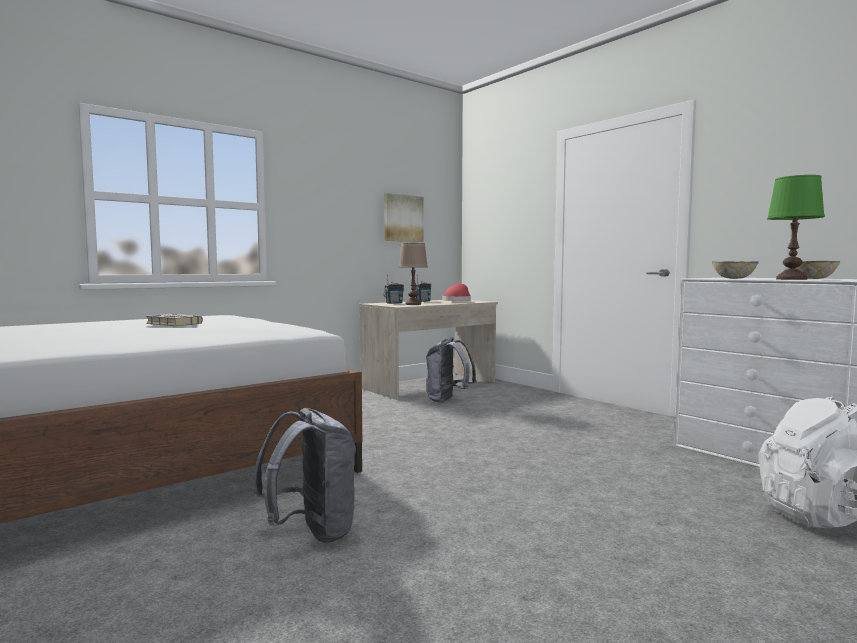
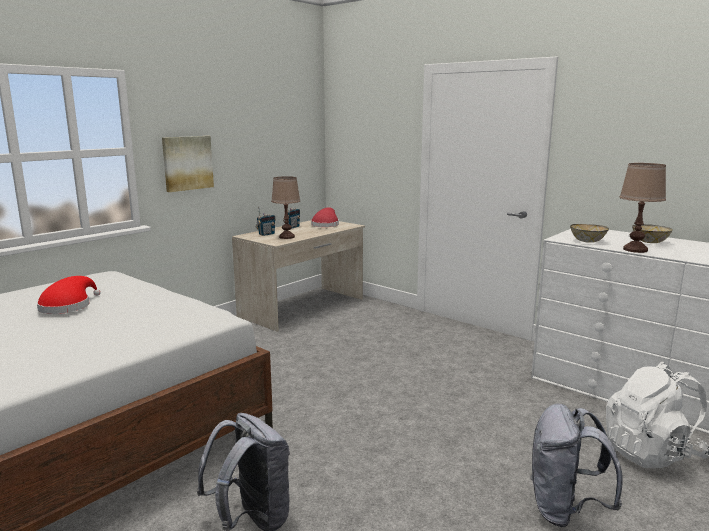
camera: 10 degrees left, 10 degrees up
grey book [146,314,203,326] -> red hat [37,276,101,314]
picture [384,193,423,242] -> picture moved to [162,136,214,192]
grey backpack [426,337,477,403] -> grey backpack moved to [530,403,623,527]
green table lamp [767,175,825,280] -> brown table lamp [620,163,666,253]

